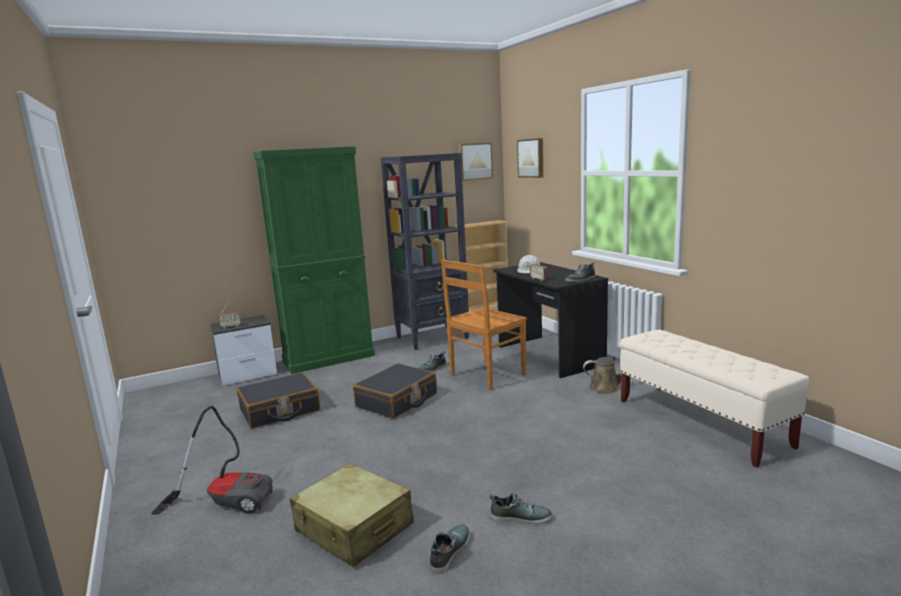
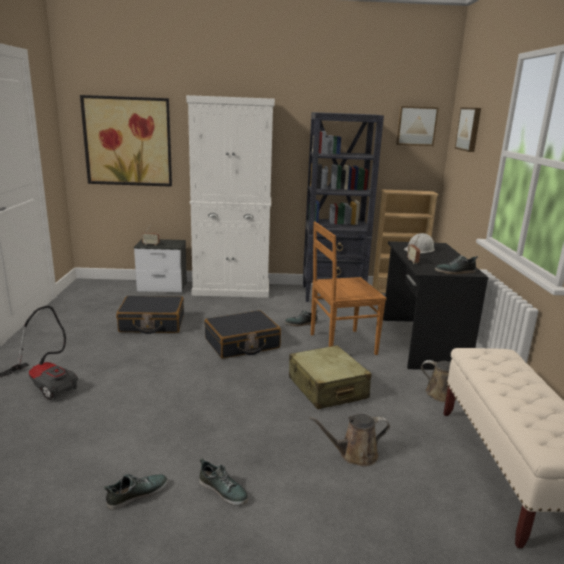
camera: 25 degrees right, 5 degrees up
green cabinet [253,146,375,374] -> white cabinet [186,95,275,298]
beige suitcase [289,463,414,567] -> beige suitcase moved to [289,345,372,409]
none -> picture [80,95,172,186]
none -> brown watering can [309,414,390,466]

